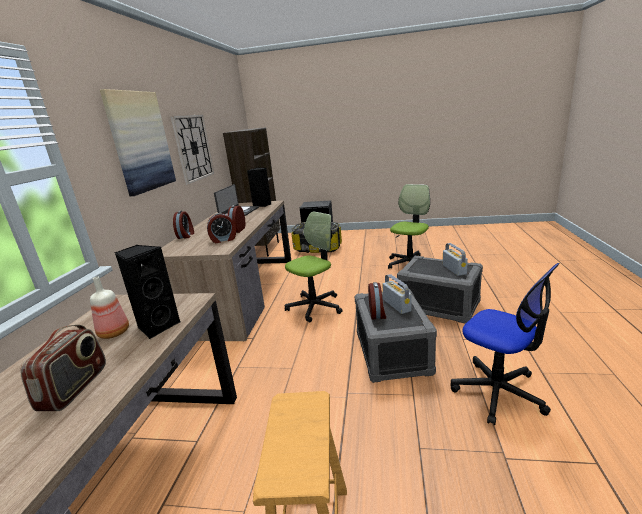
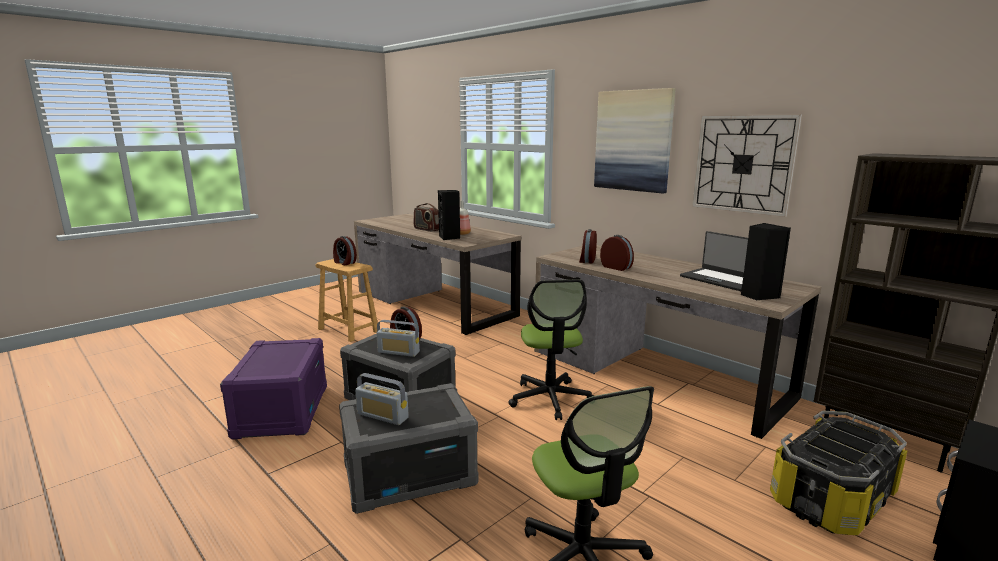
camera: 125 degrees right, 5 degrees down
alarm clock [173,211,194,239] -> alarm clock moved to [333,236,357,265]
office chair [451,263,560,425] -> purple storage box [220,338,327,439]

